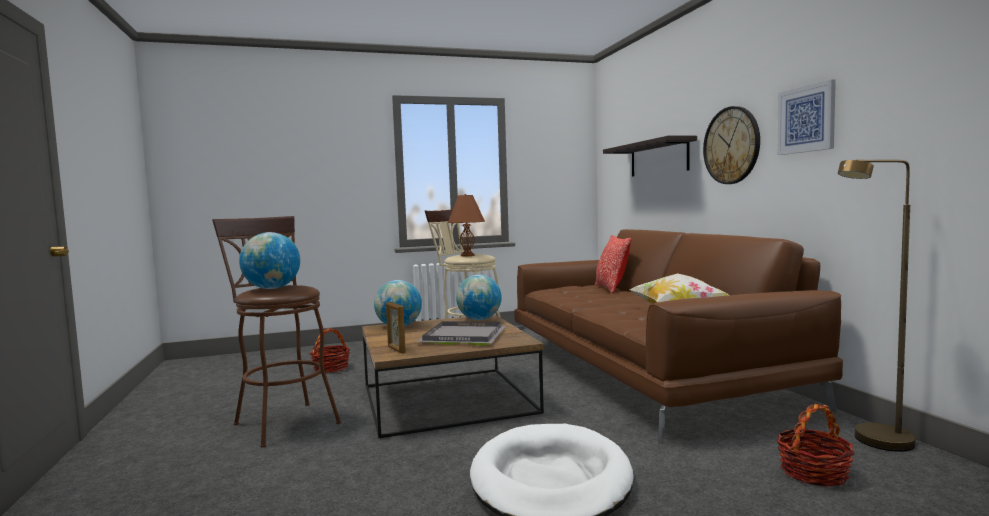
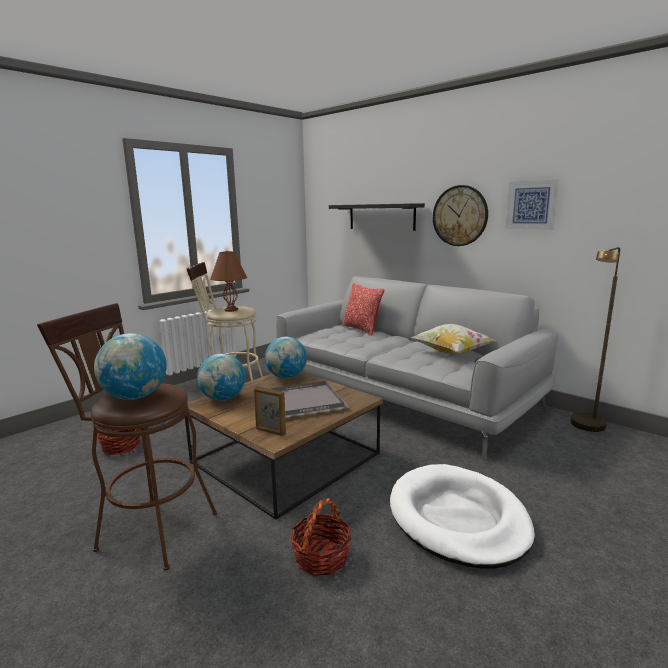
camera: 30 degrees left, 10 degrees up
brown sofa [514,229,843,444] -> grey sofa [276,276,559,461]
basket [777,404,855,487] -> basket moved to [291,498,351,576]

